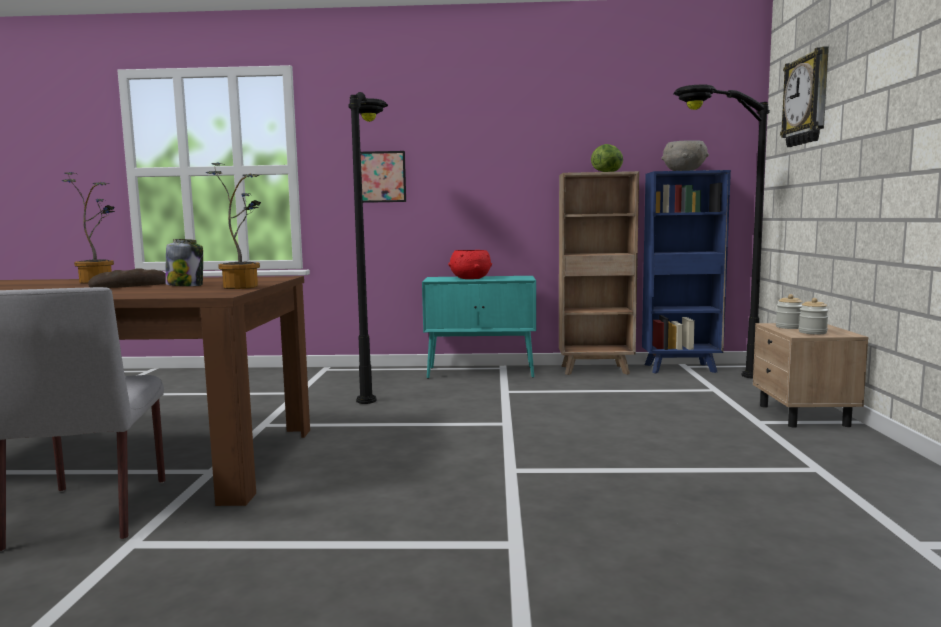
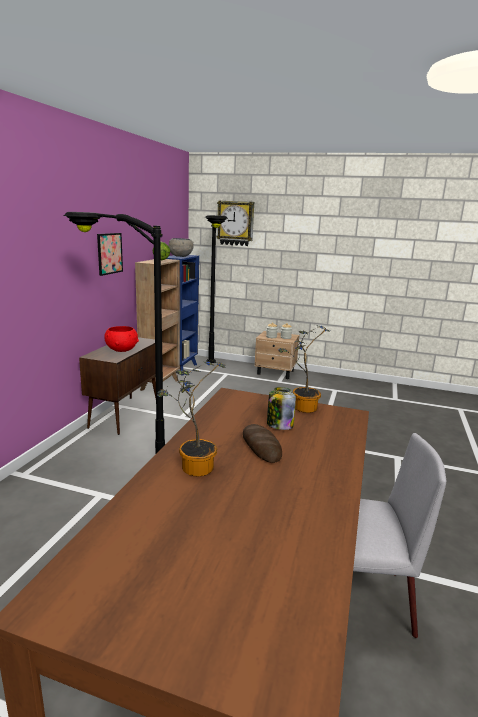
camera: 75 degrees left, 10 degrees up
picture [361,151,406,203] -> picture moved to [97,233,123,276]
turquoise cabinet [422,276,536,379] -> brown cabinet [79,337,156,435]

